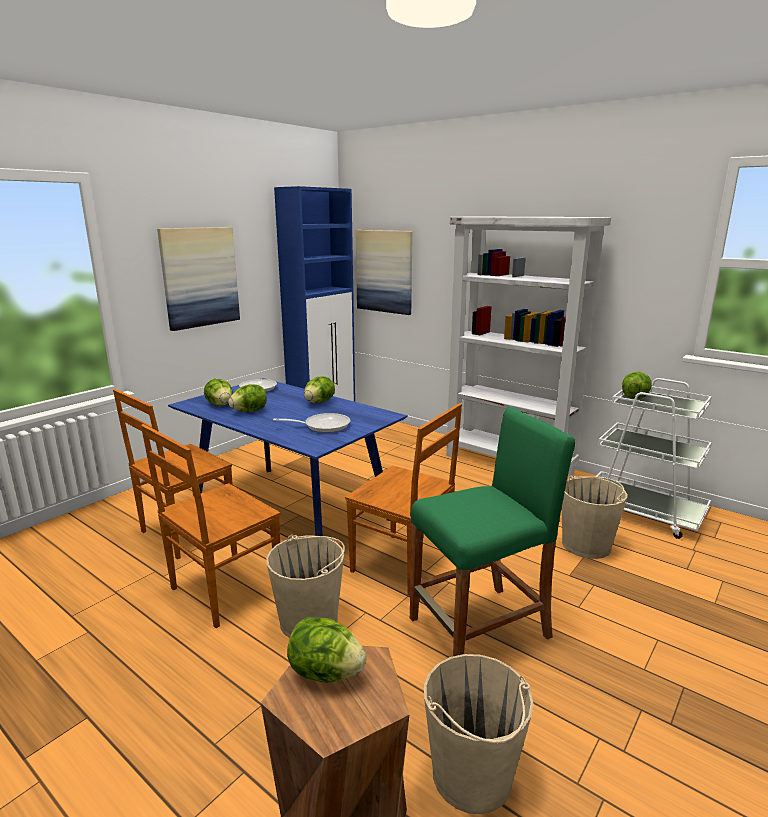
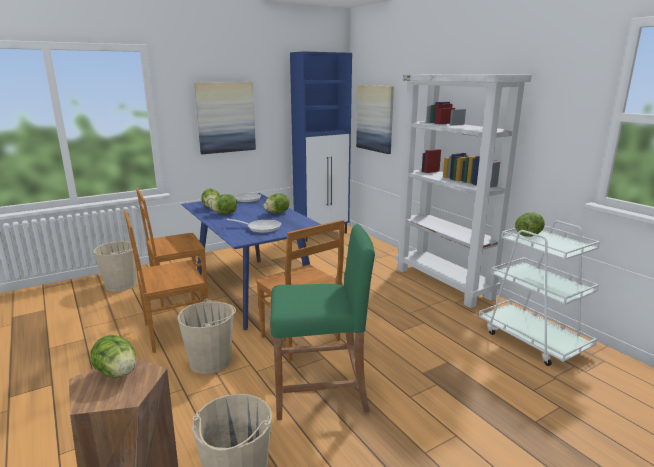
camera: 20 degrees right, 0 degrees up
beige bucket [562,475,627,559] -> beige bucket moved to [94,239,138,292]

